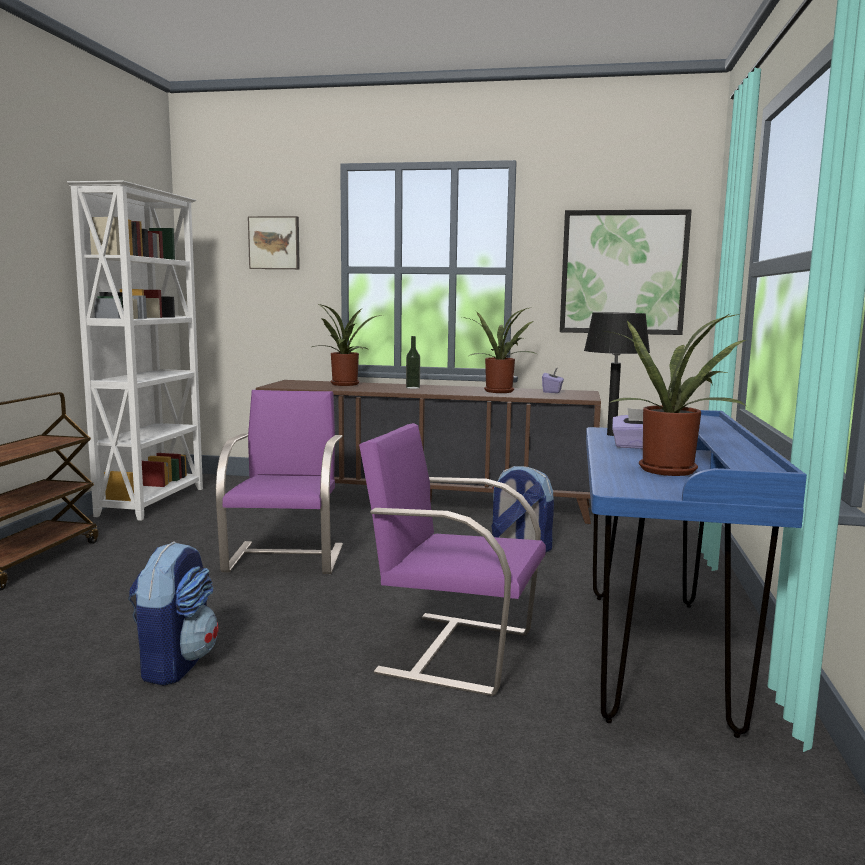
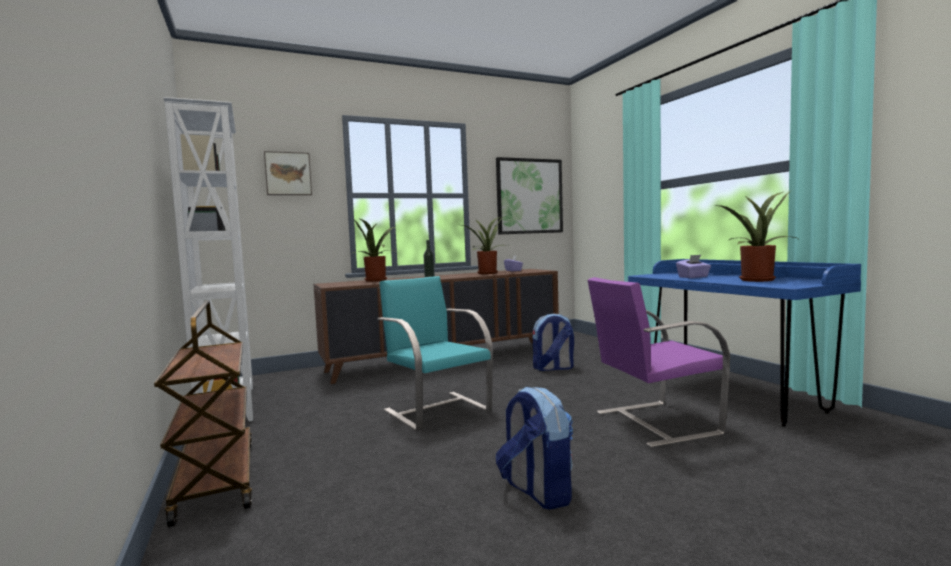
camera: 35 degrees left, 5 degrees down
purple chair [216,390,343,574] -> turquoise chair [378,276,493,431]
black table lamp [584,312,650,436] -> none

